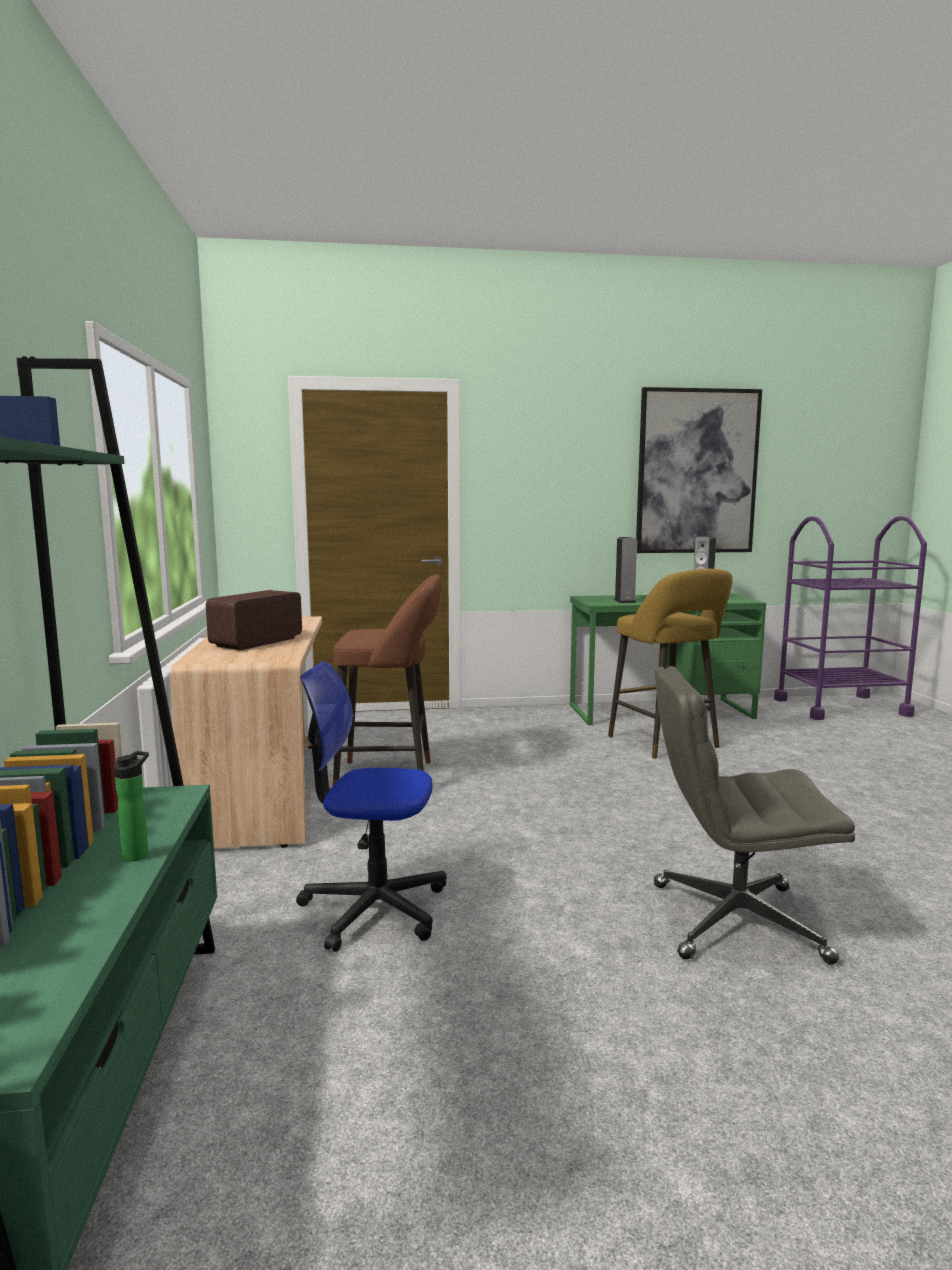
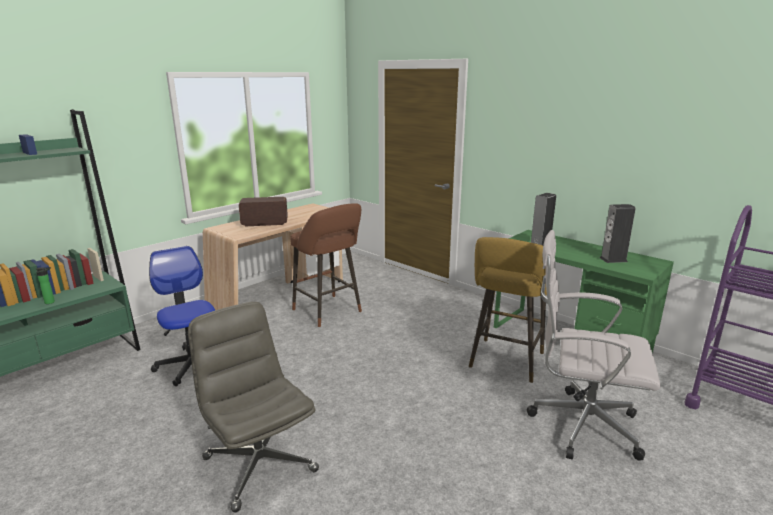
camera: 50 degrees right, 10 degrees up
picture [636,387,762,553] -> none
none -> white office chair [527,230,661,461]

